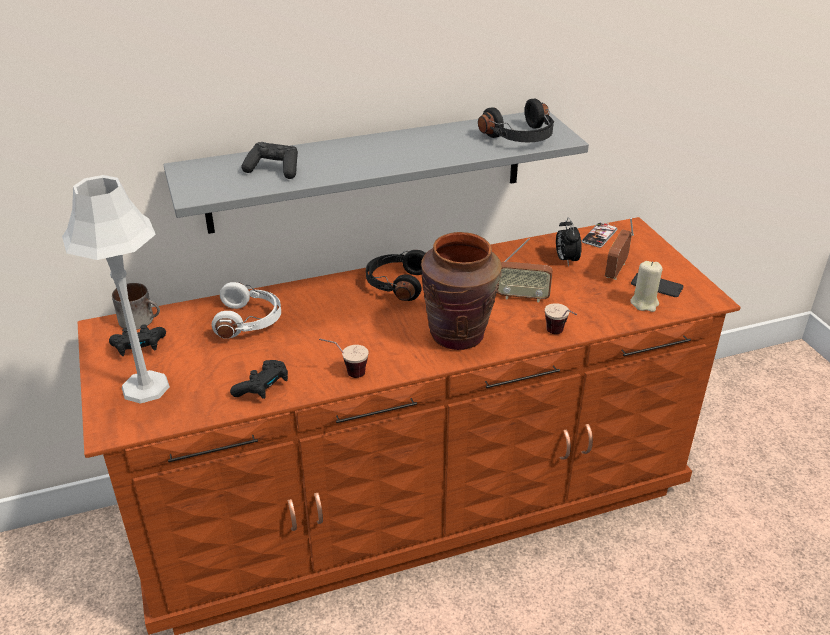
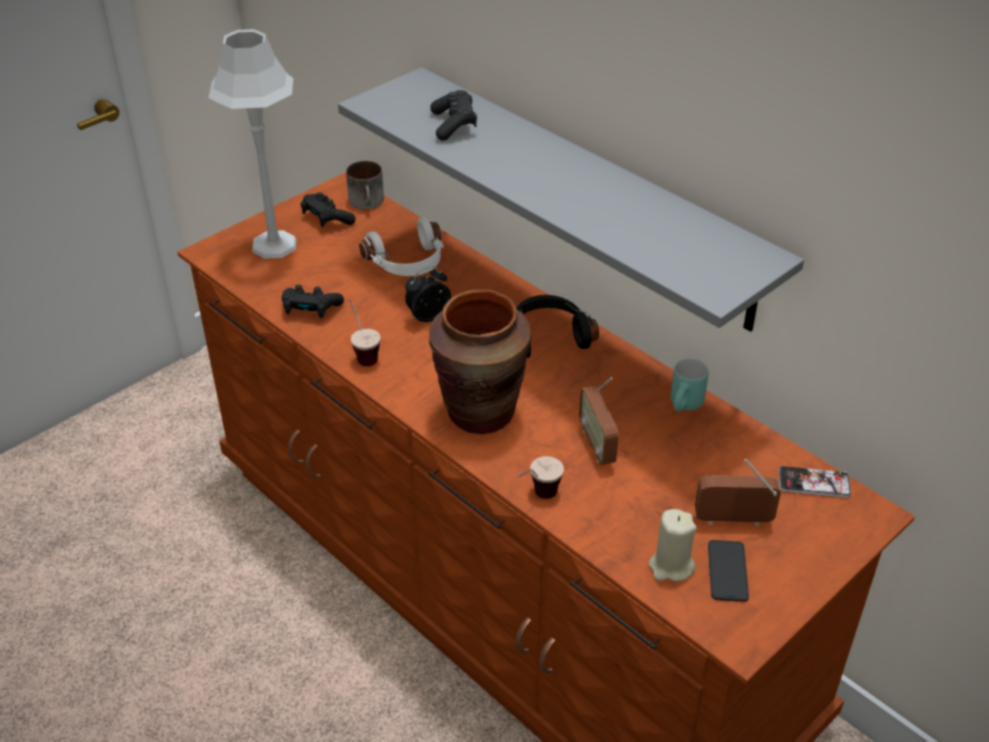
camera: 65 degrees right, 5 degrees up
black headphones [478,99,554,142] -> none
alarm clock [556,217,582,267] -> alarm clock moved to [405,266,451,322]
none -> turquoise mug [671,358,709,412]

